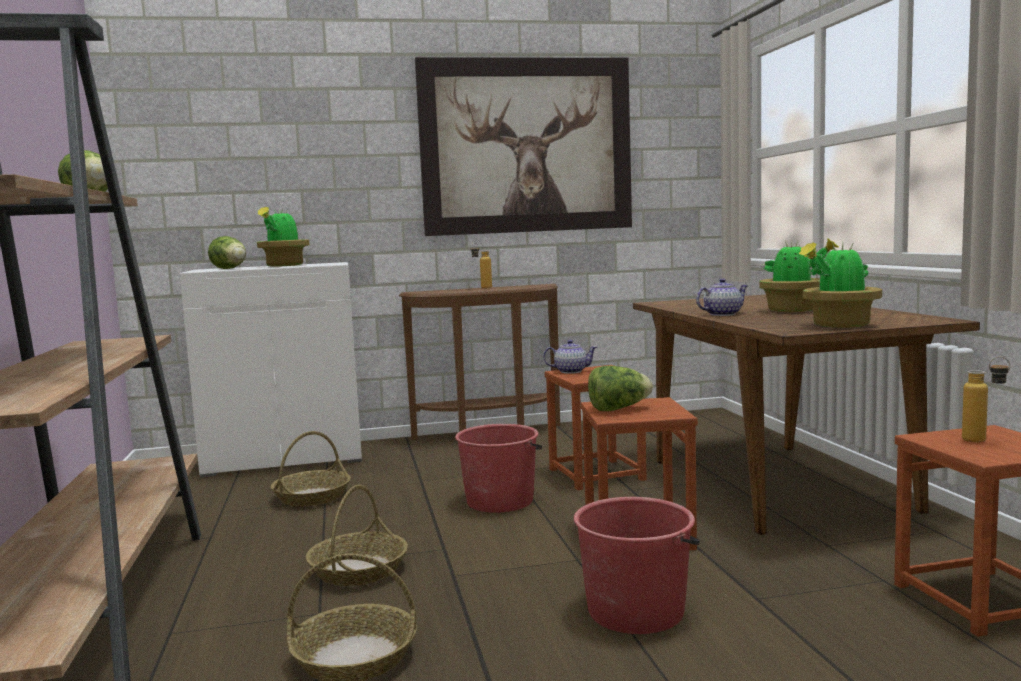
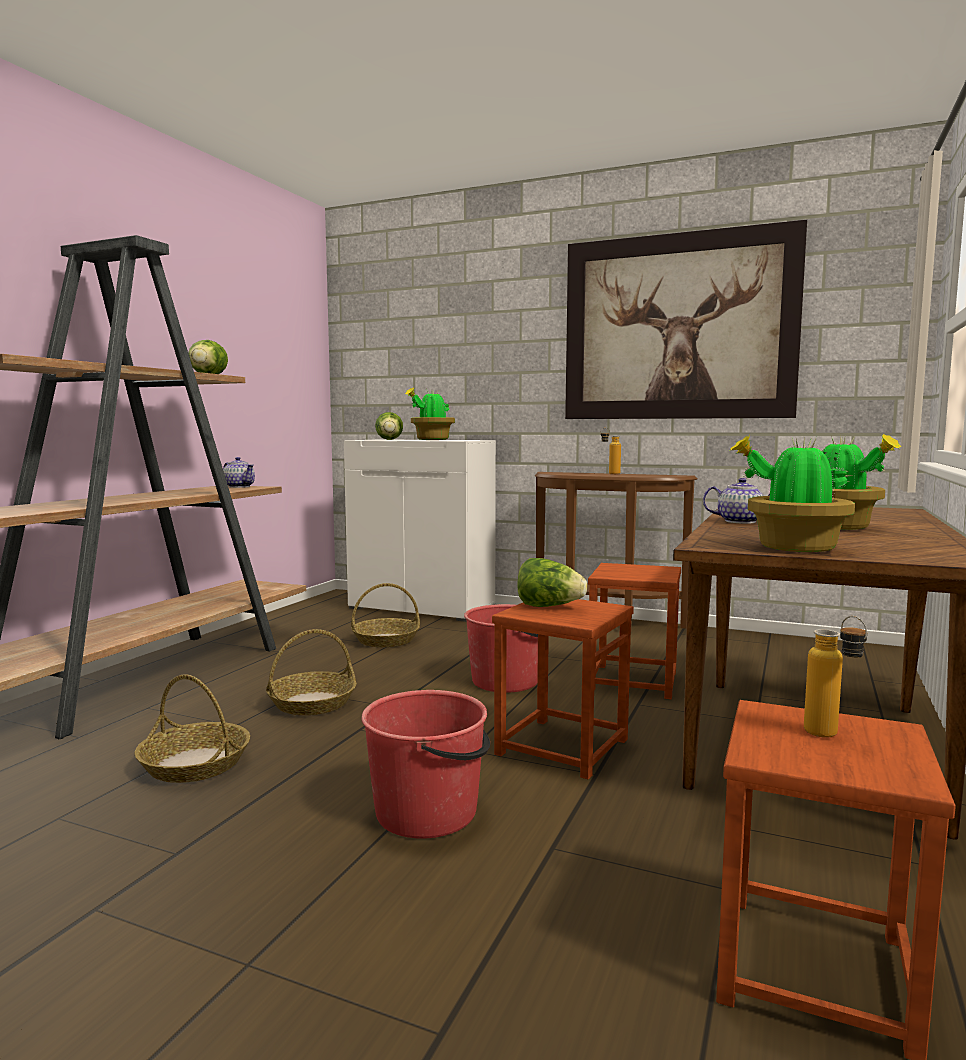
camera: 35 degrees right, 0 degrees up
teapot [543,340,597,374] -> teapot moved to [223,457,255,488]

